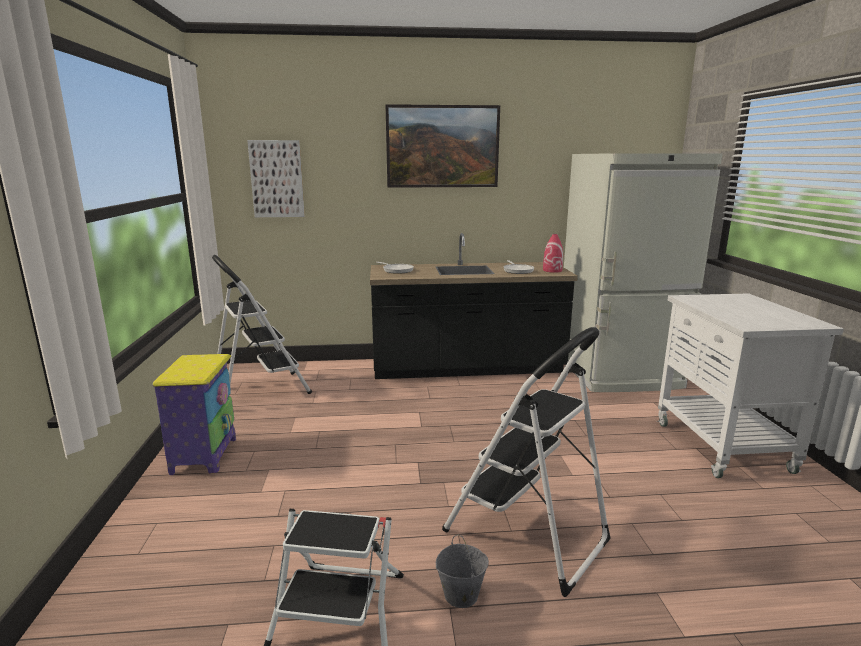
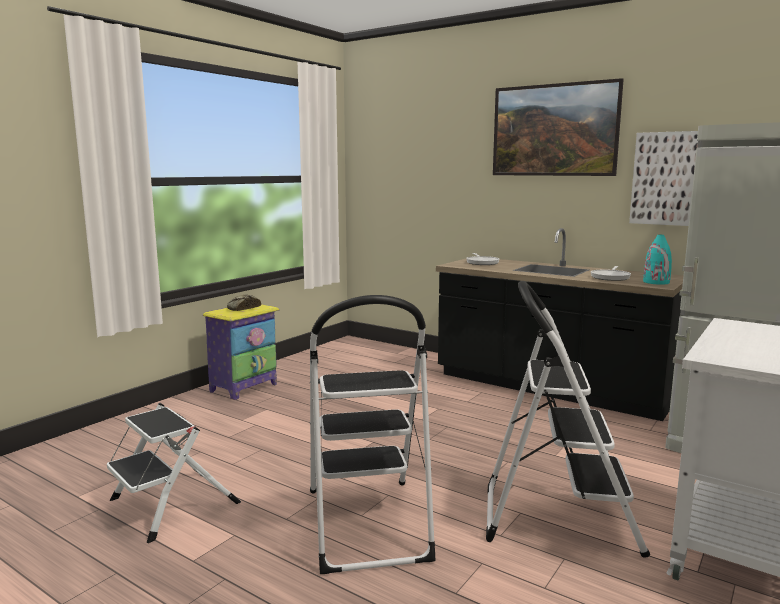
camera: 40 degrees right, 5 degrees down
step ladder [212,255,312,394] -> step ladder moved to [486,281,650,558]
picture [247,140,305,217] -> picture moved to [629,131,698,226]
grey bucket [436,535,489,608] -> none
red vase [543,234,563,273] -> turquoise vase [643,235,672,285]
none -> bread [227,295,261,311]

